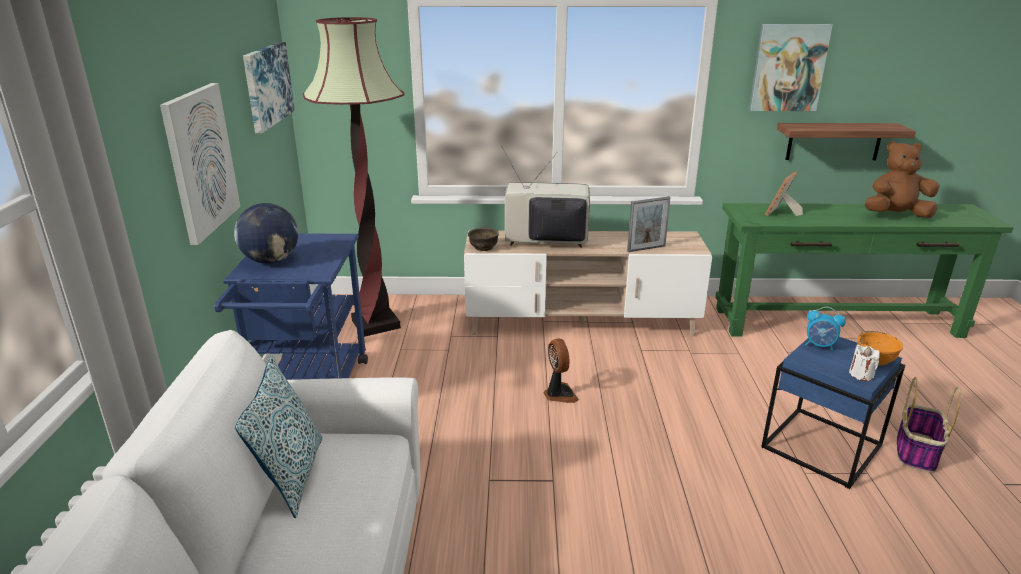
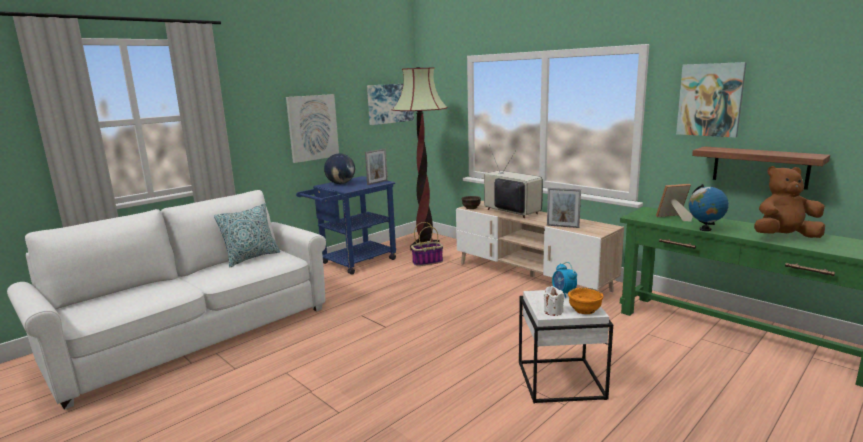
camera: 45 degrees right, 10 degrees down
fan [543,338,579,403] -> none
blue side table [761,337,905,489] -> white side table [519,290,613,404]
brown plush toy [865,141,940,218] -> brown plush toy turned 45 degrees counterclockwise [754,166,825,238]
basket [897,377,961,473] -> basket moved to [411,222,443,266]
none -> picture frame [365,149,388,185]
none -> globe [688,184,729,231]

